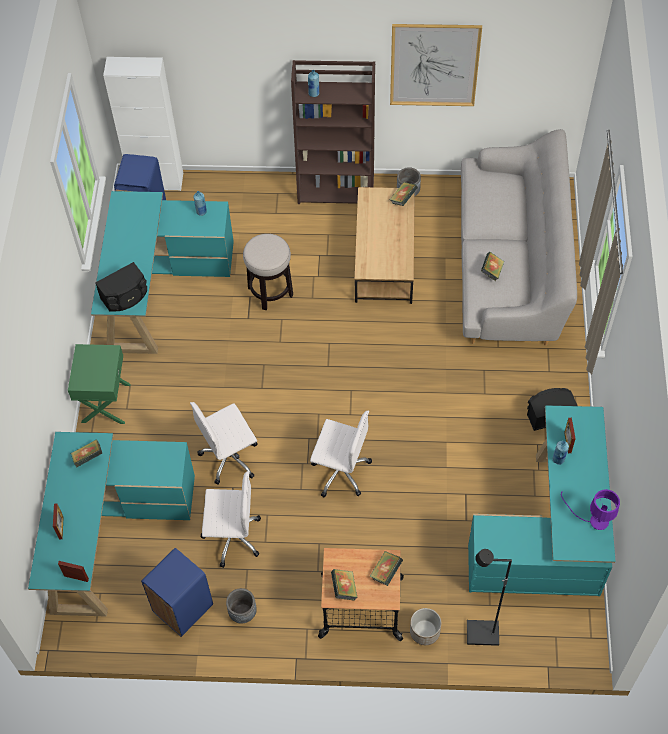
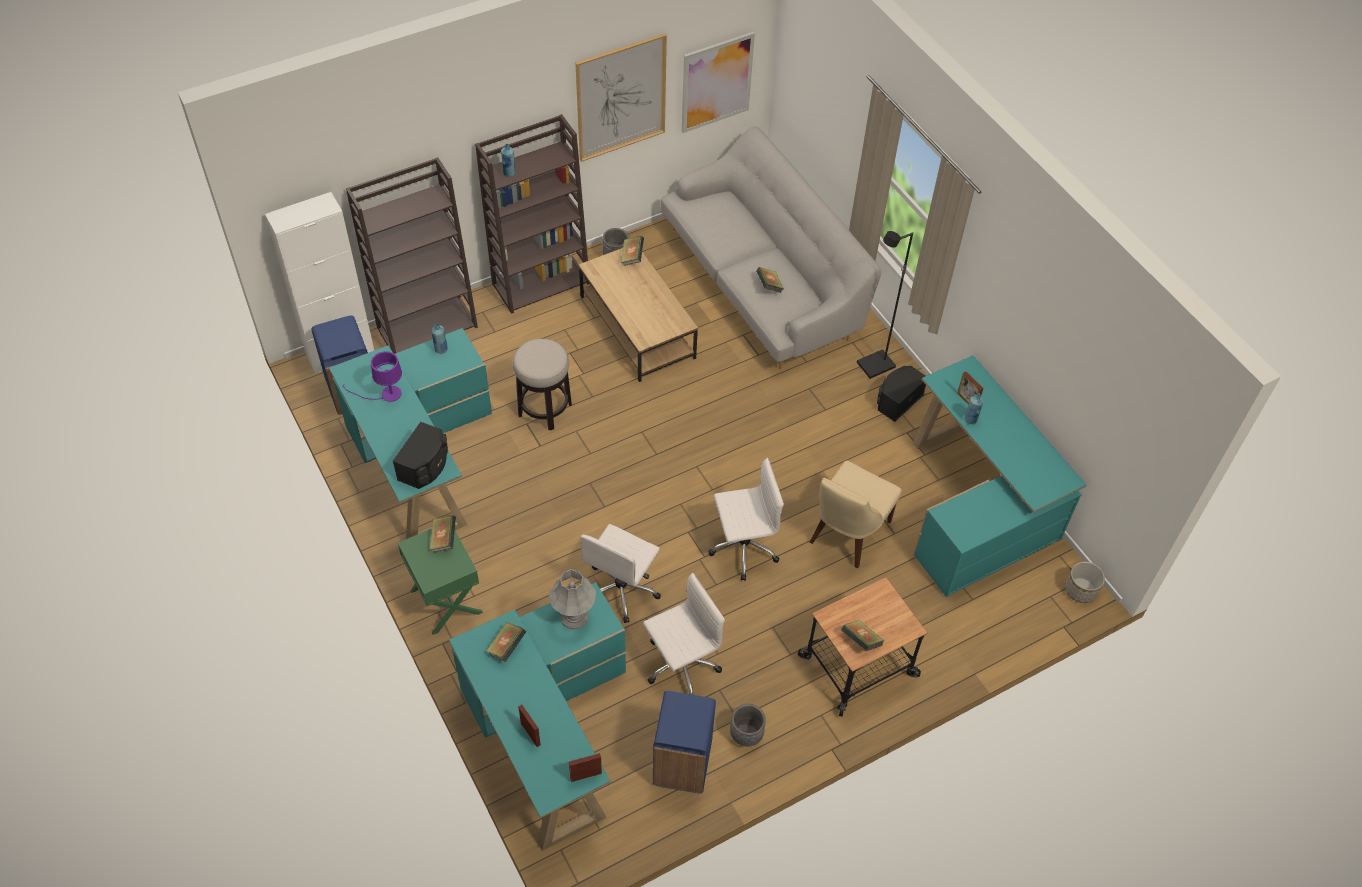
camera: 35 degrees left, 5 degrees down
book [369,551,403,586] -> book moved to [429,515,456,552]
planter [410,608,441,645] -> planter moved to [1065,562,1105,603]
black floor lamp [467,549,512,646] -> black floor lamp moved to [857,231,913,379]
purple table lamp [561,489,620,530] -> purple table lamp moved to [343,351,402,402]
none -> brown bookcase [346,157,478,354]
none -> grey table lamp [549,569,596,630]
none -> picture [682,32,755,133]
none -> beige chair [810,461,902,568]

